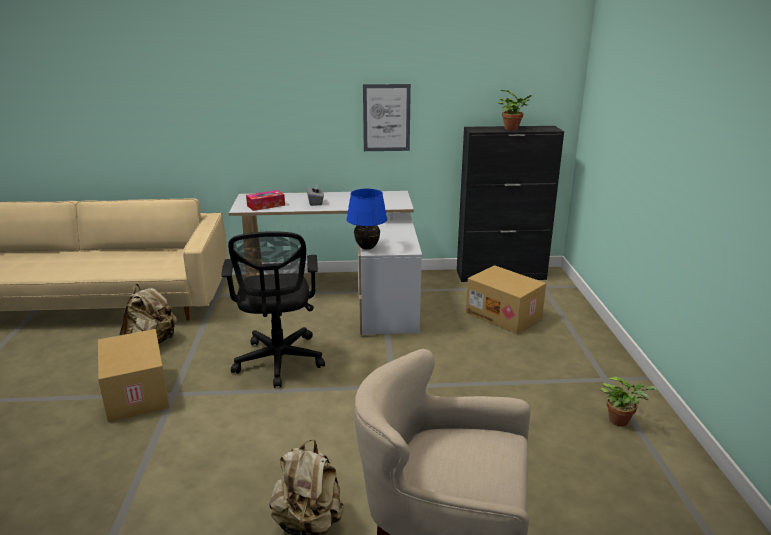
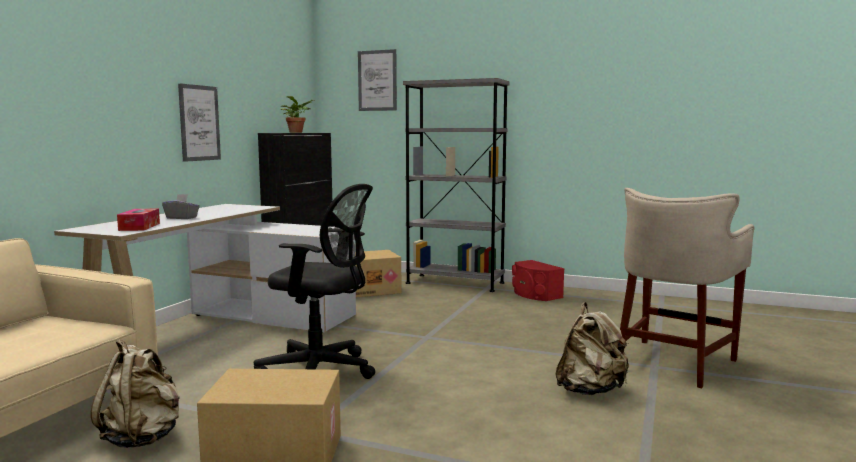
camera: 65 degrees left, 15 degrees down
blue table lamp [347,189,387,250] -> none
potted plant [600,376,658,427] -> red speaker [512,260,564,301]
none -> picture [358,49,397,111]
none -> grey bookcase [403,78,510,292]

